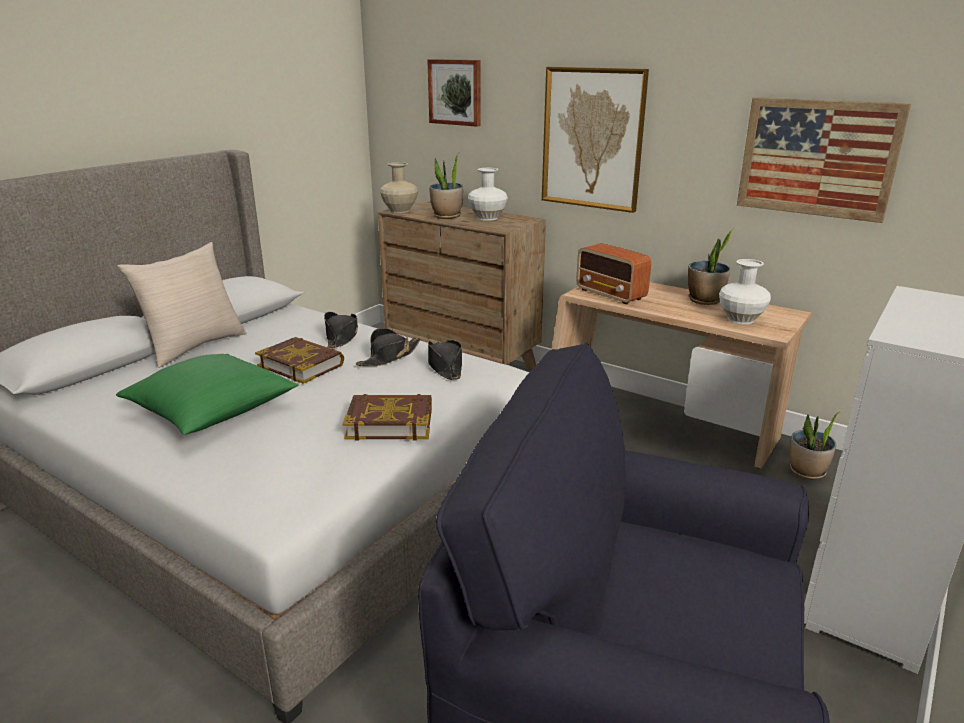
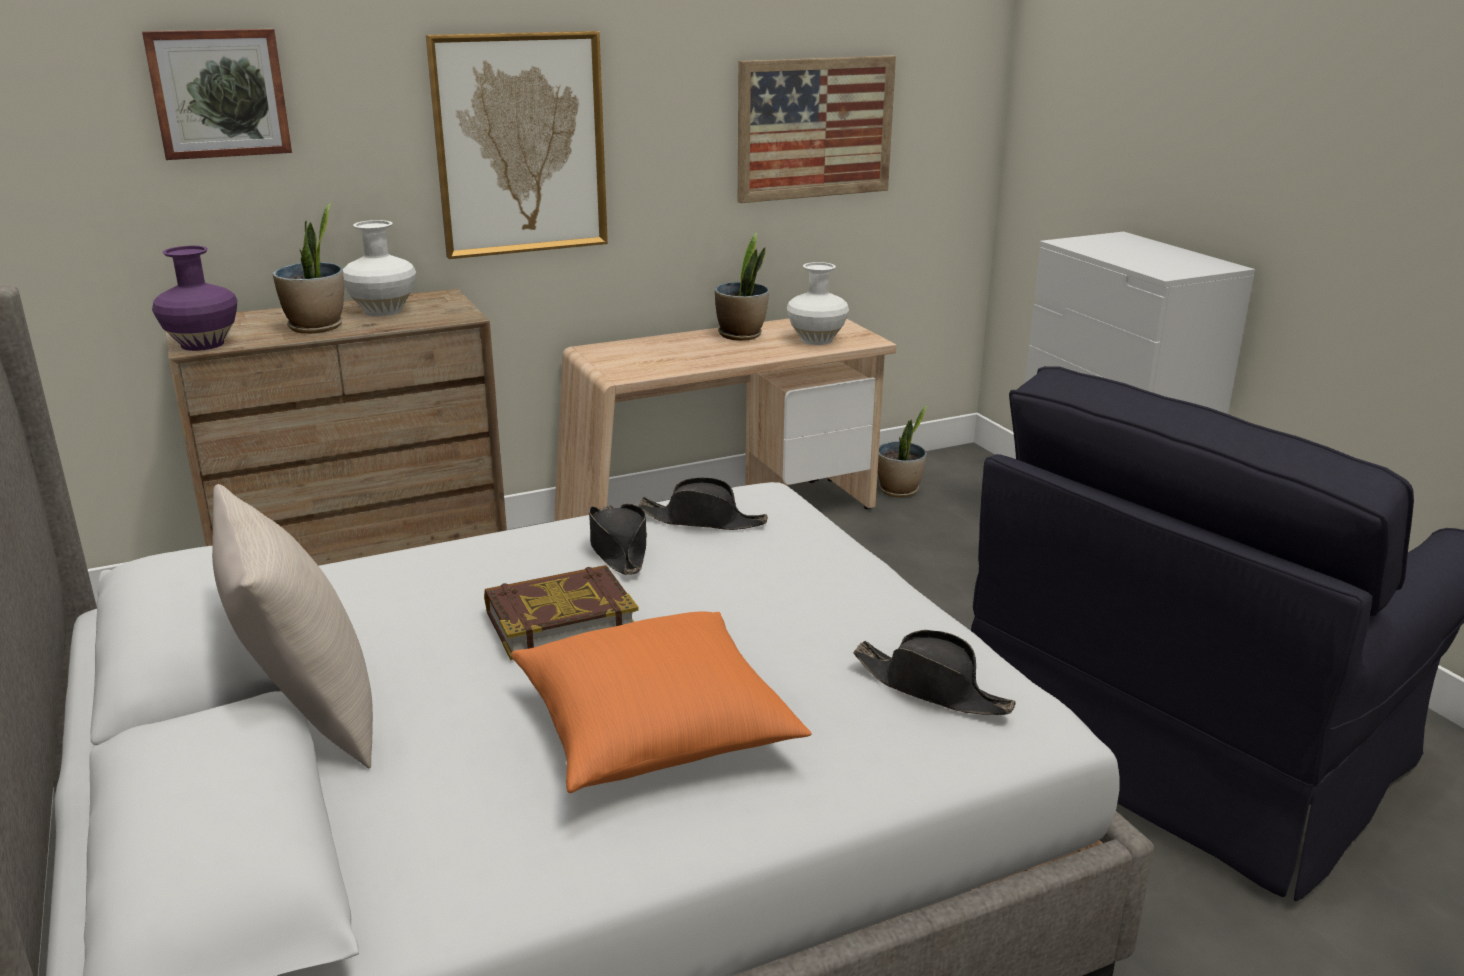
camera: 60 degrees left, 0 degrees up
green pillow [116,354,299,435] -> orange pillow [511,612,811,793]
black hat [324,312,358,348] -> black hat moved to [853,630,1016,715]
book [342,394,432,440] -> none
beige vase [380,162,418,213] -> purple vase [152,246,237,351]
radio [576,243,651,304] -> none

